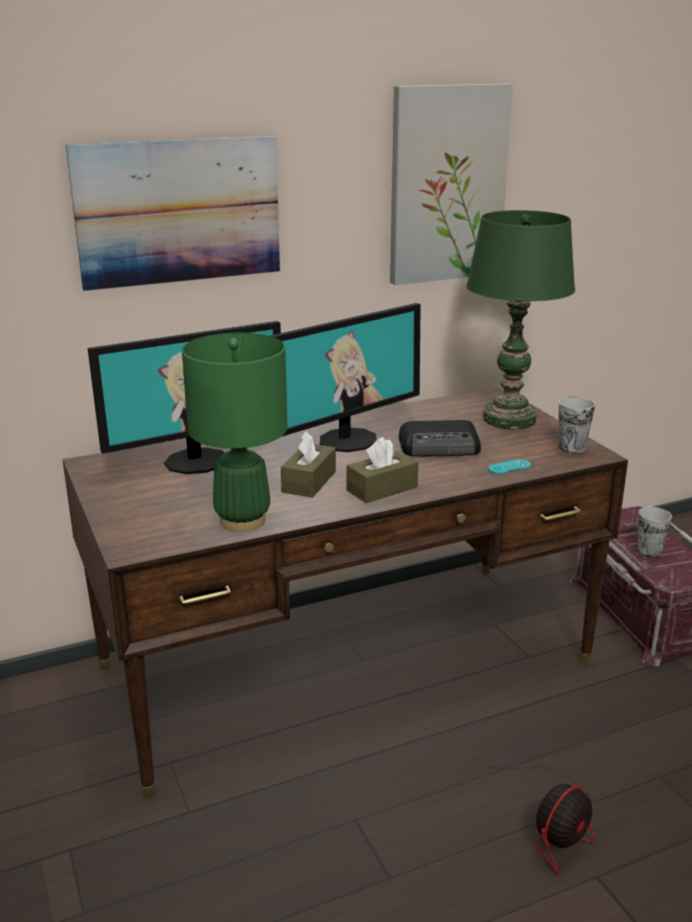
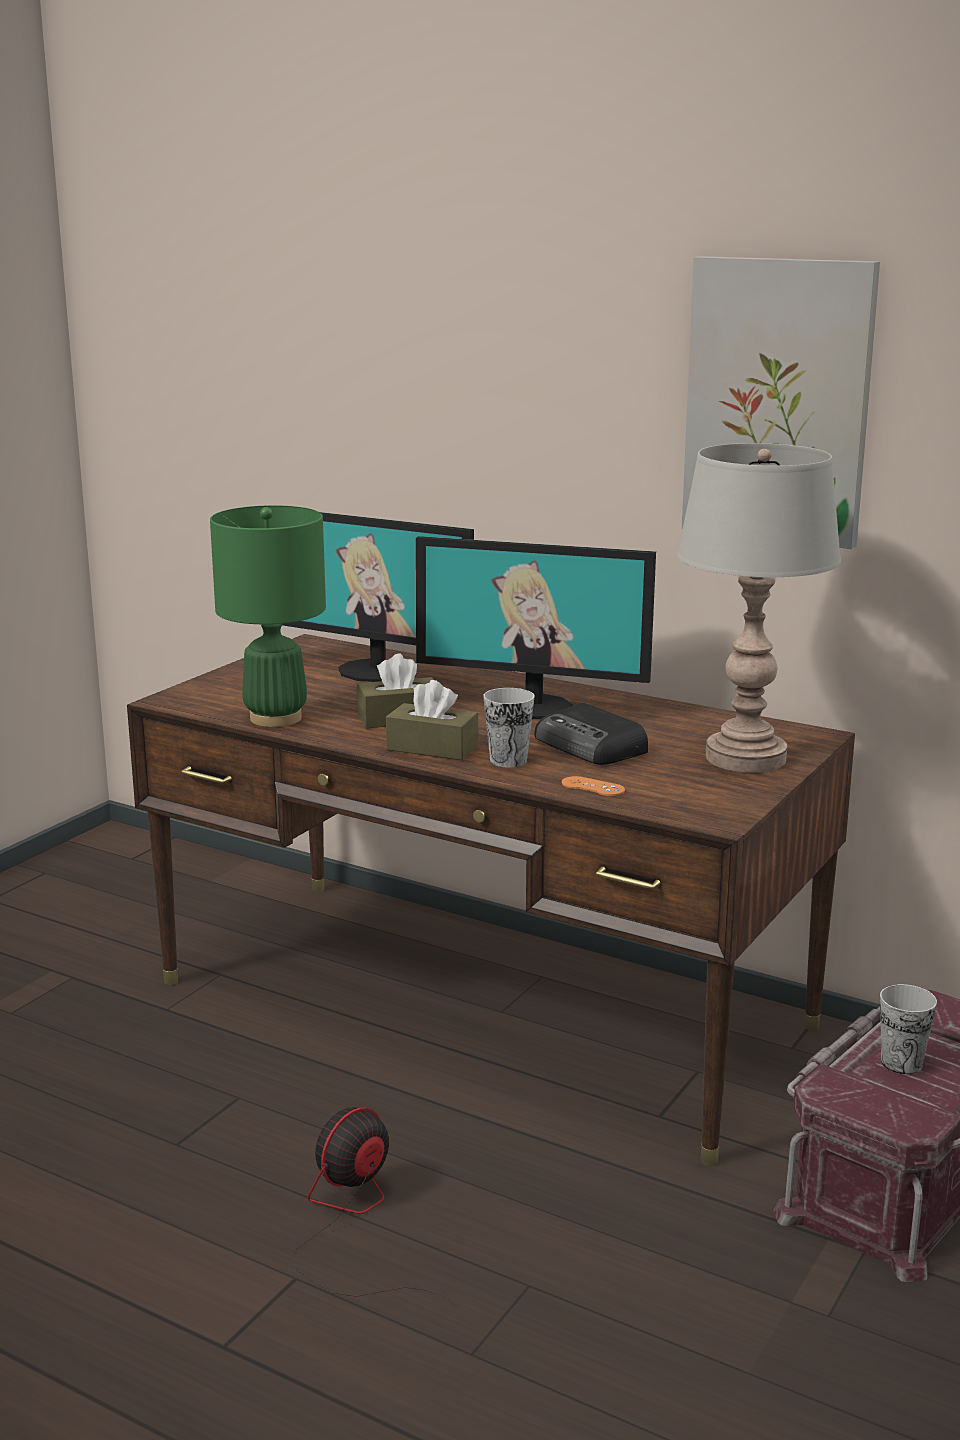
camera: 55 degrees right, 5 degrees down
picture [66,136,280,291] -> none
green table lamp [466,210,575,430] -> grey table lamp [677,443,841,773]
fan [471,756,595,875] -> fan turned 120 degrees clockwise [290,1107,460,1306]
turquoise game controller [488,459,531,474] -> orange game controller [562,776,625,796]
cup [559,397,595,453] -> cup moved to [483,688,534,767]

